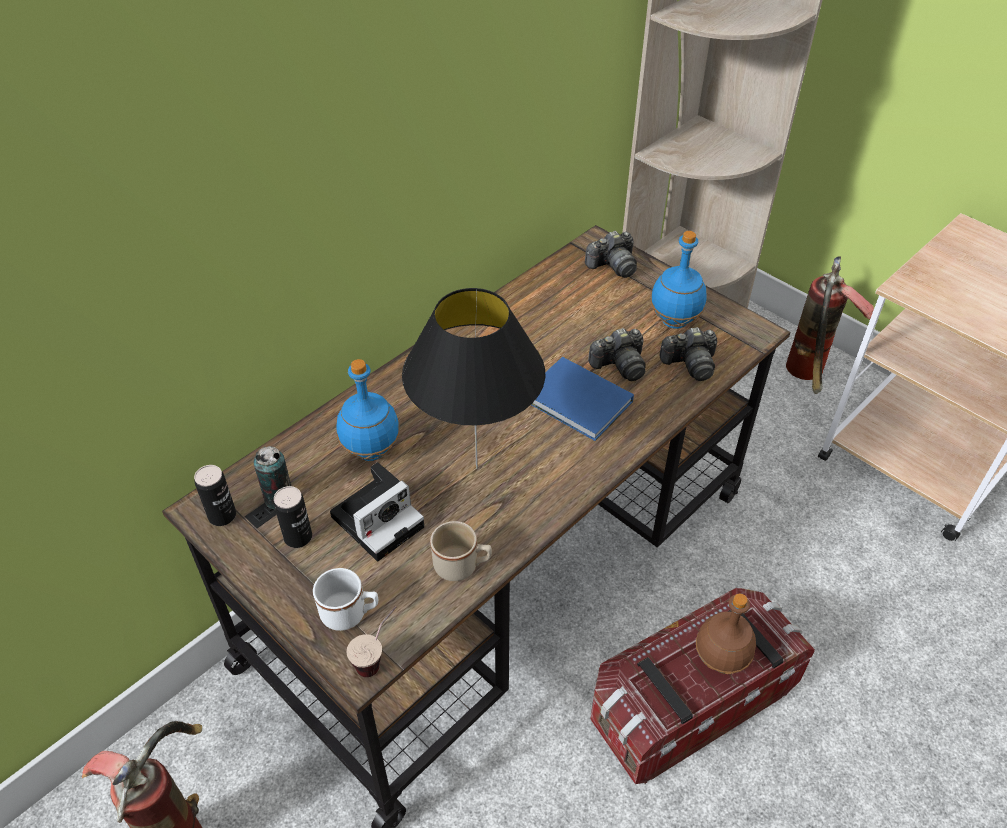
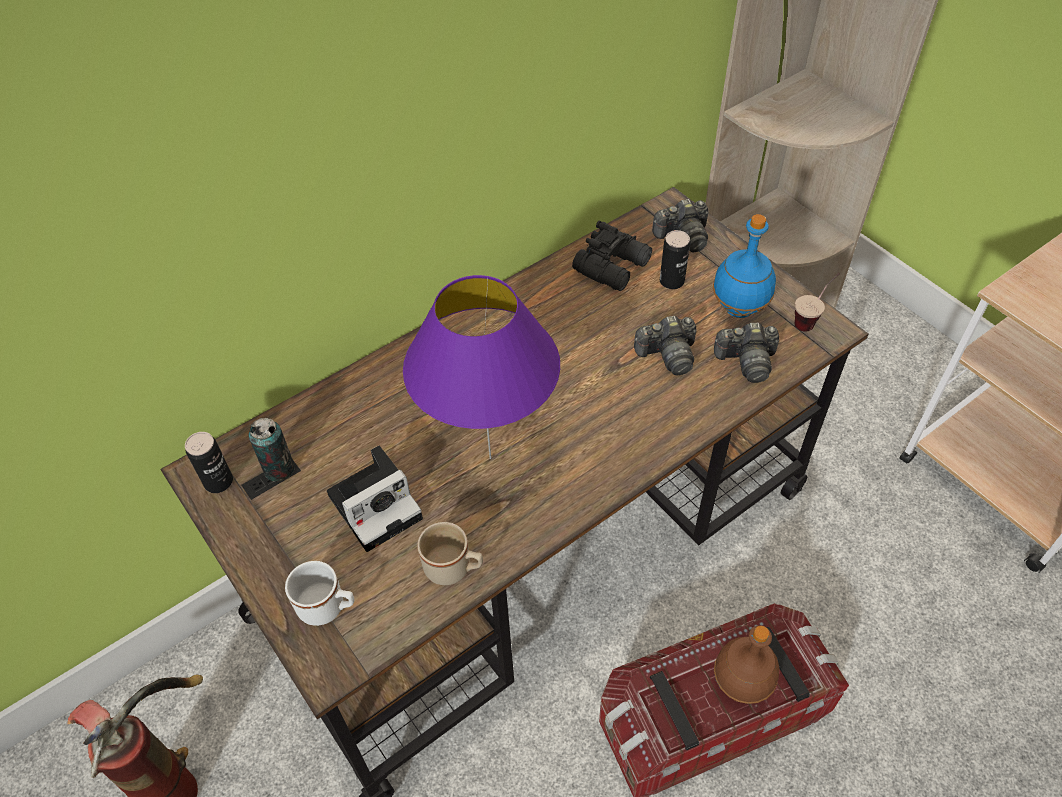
camera: 10 degrees right, 5 degrees up
can [274,486,312,548] -> can moved to [660,230,690,289]
blue bottle [336,359,400,461] -> none
cup [347,606,397,677] -> cup moved to [794,273,840,332]
black table lamp [402,288,545,469] -> purple table lamp [403,275,560,459]
blue book [531,357,634,441] -> none
fire extinguisher [786,256,874,394] -> none
none -> black binoculars [572,221,652,291]

